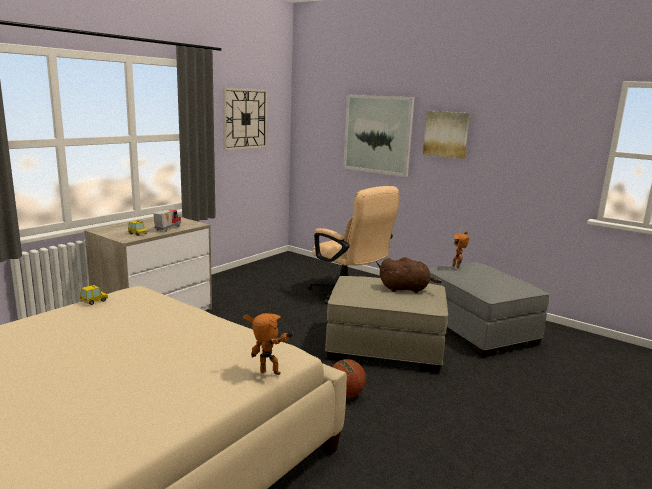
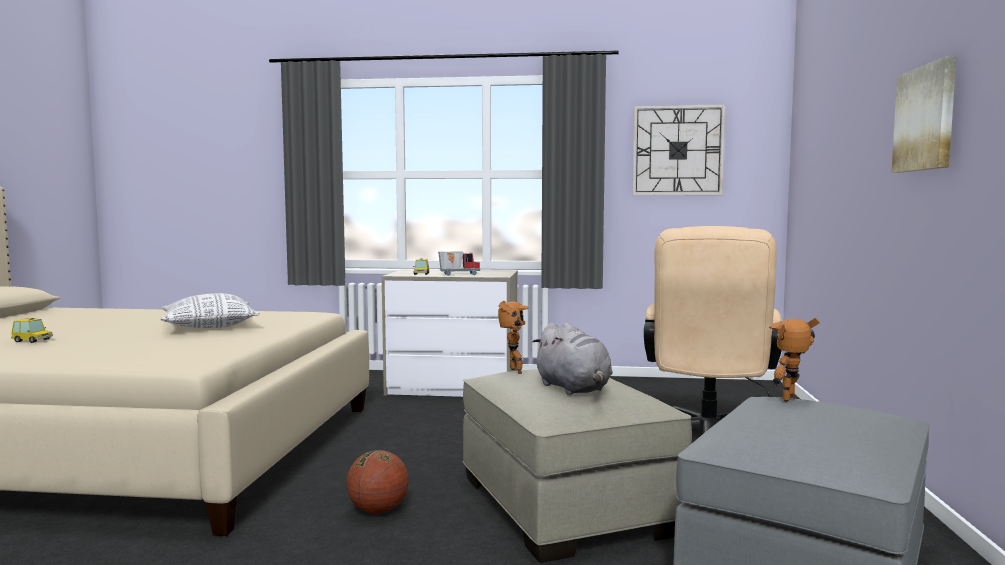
camera: 60 degrees right, 10 degrees down
toy car [80,285,108,305] -> toy car moved to [11,318,53,343]
toy robot [243,313,294,375] -> toy robot moved to [498,301,528,374]
picture [343,94,415,177] -> none
brown plush toy [380,257,442,293] -> grey plush toy [532,323,613,395]
none -> pillow [161,293,260,328]

